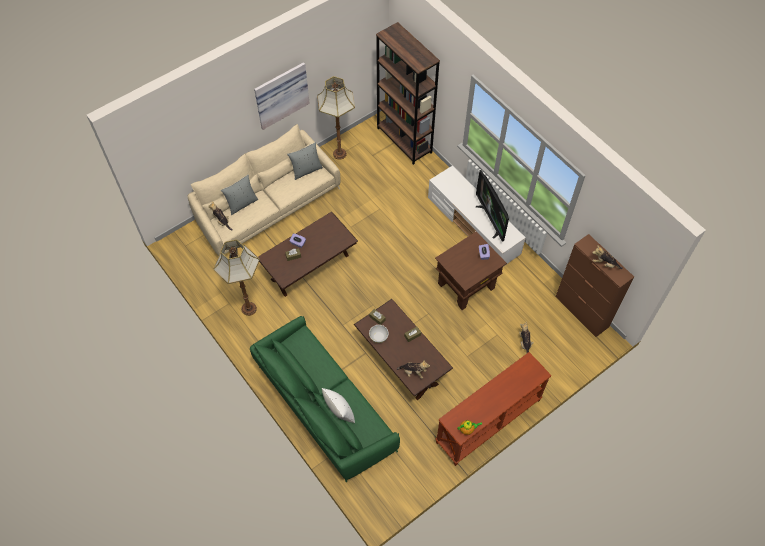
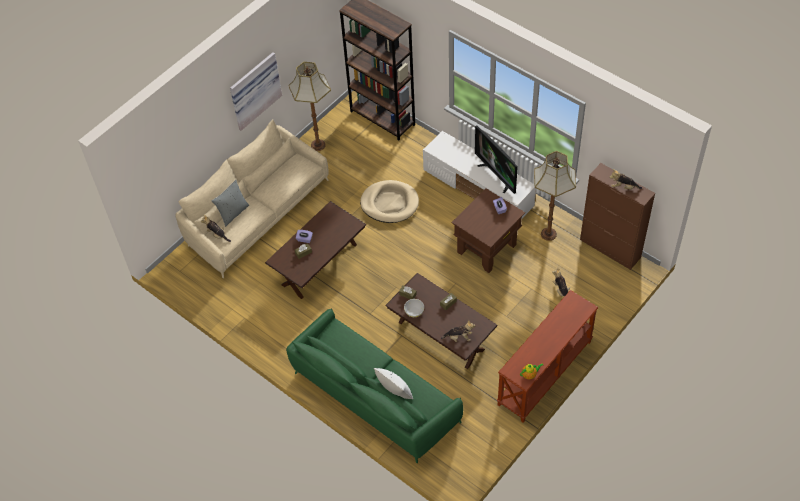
camera: 10 degrees left, 5 degrees down
floor lamp [213,239,260,316] -> floor lamp moved to [534,151,576,241]
grey pillow [287,142,323,180] -> none
none -> beige dog bed [360,180,419,223]

